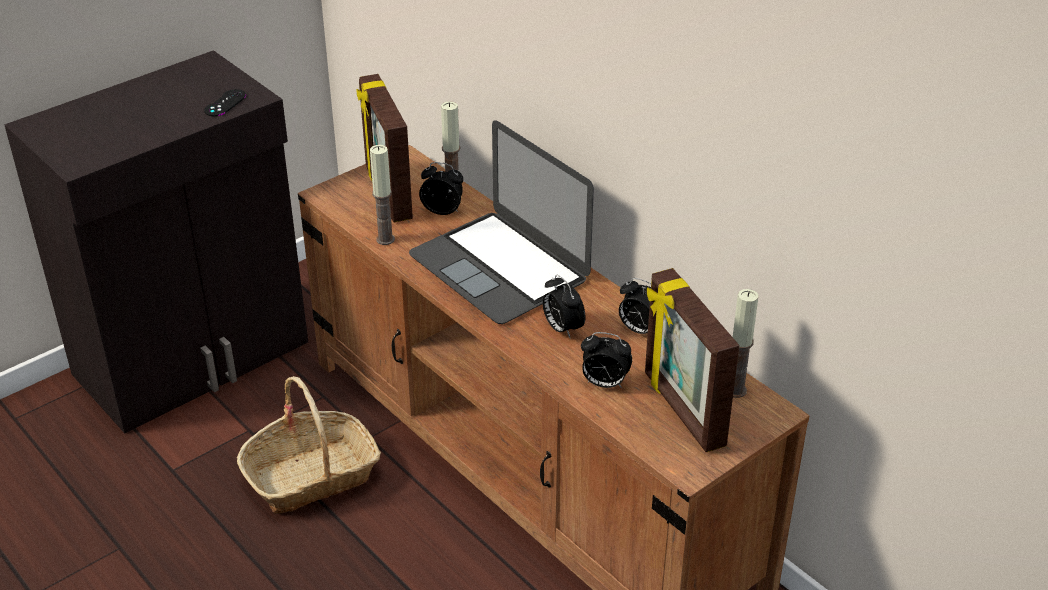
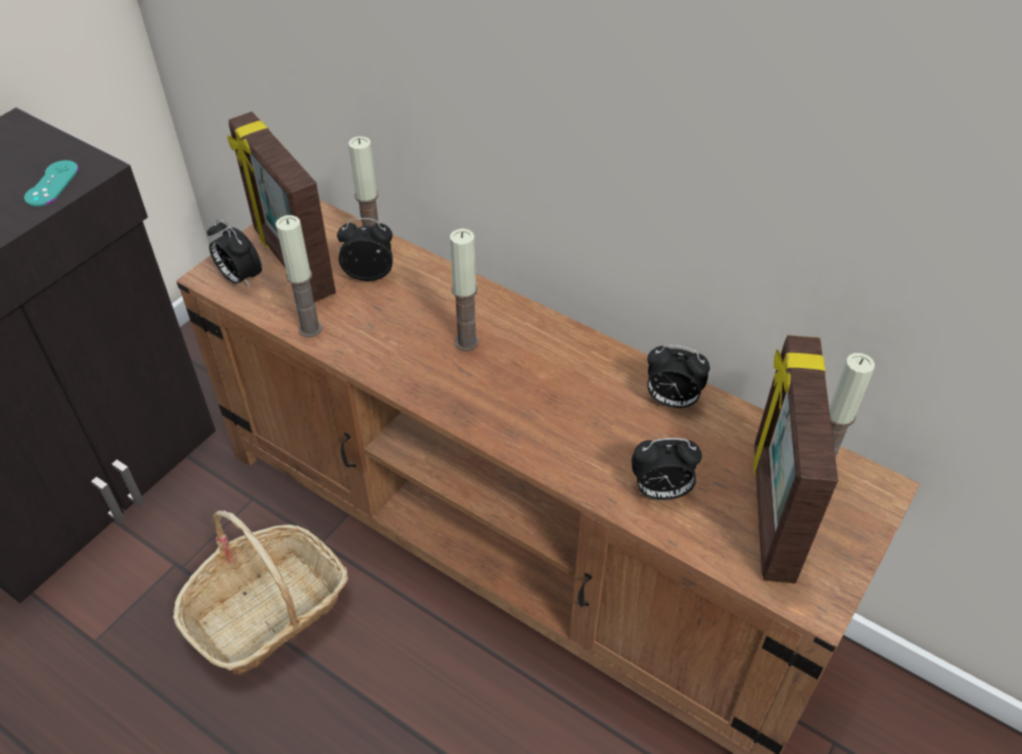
camera: 15 degrees left, 10 degrees up
black game controller [204,89,246,116] -> turquoise game controller [24,160,78,207]
laptop [409,120,594,324] -> candle [450,229,479,351]
alarm clock [542,274,585,338] -> alarm clock moved to [207,219,262,288]
picture frame [645,268,739,452] -> picture frame turned 45 degrees clockwise [753,335,838,584]

